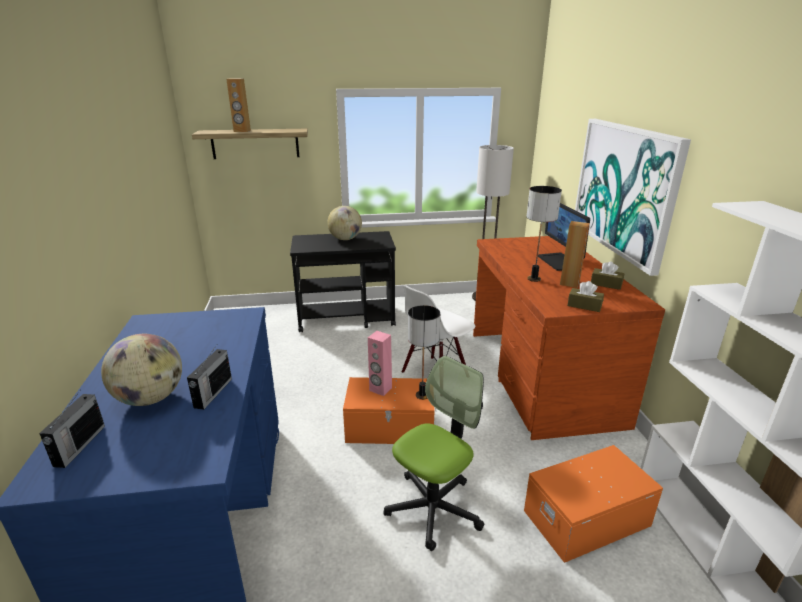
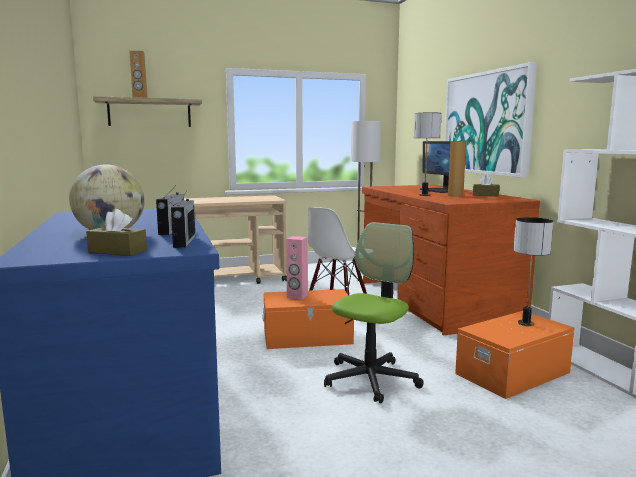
camera: 10 degrees left, 15 degrees down
radio [39,389,105,468] -> radio moved to [171,190,195,248]
black cart [290,231,396,333] -> beige cart [184,195,287,284]
globe [327,206,362,240] -> none
table lamp [408,305,440,400] -> table lamp moved to [514,217,553,326]
brown tissue box [567,281,604,312] -> brown tissue box moved to [86,209,147,256]

